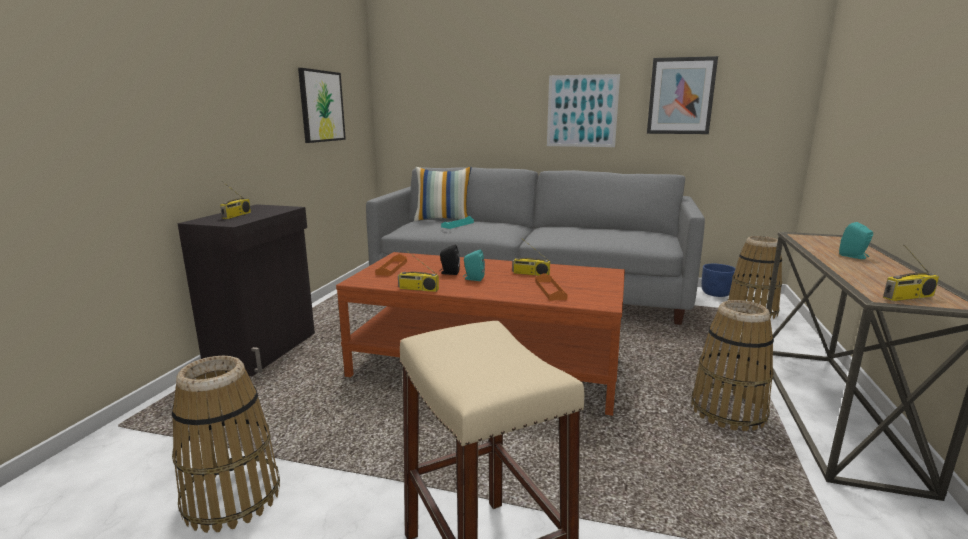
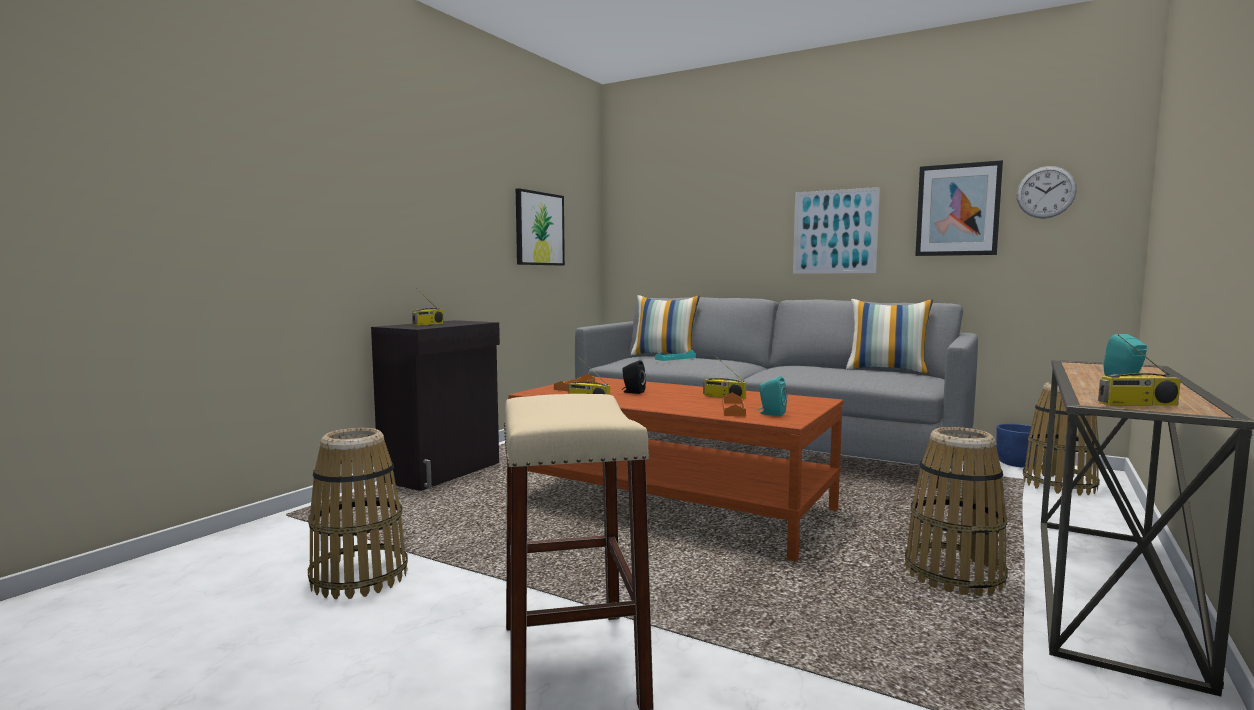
camera: 15 degrees right, 10 degrees down
turquoise speaker [463,250,485,281] -> turquoise speaker moved to [758,376,787,416]
none -> pillow [846,299,933,374]
none -> wall clock [1016,166,1077,219]

